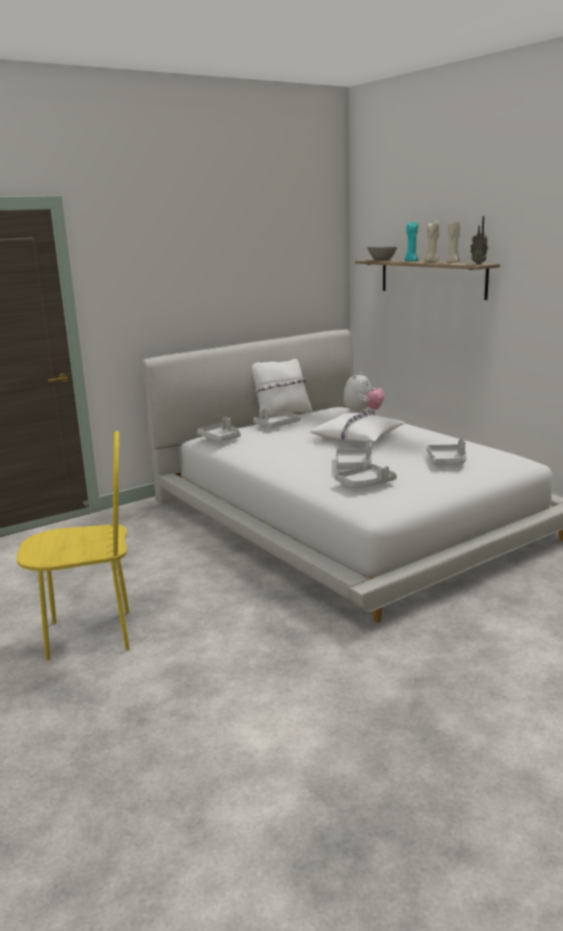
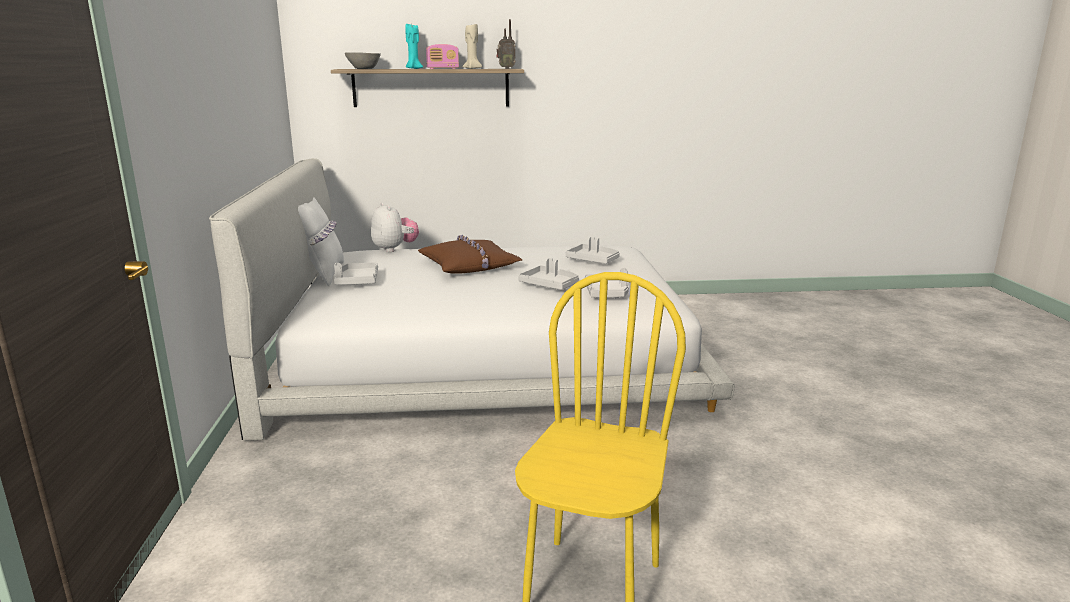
camera: 60 degrees left, 0 degrees up
grey tray [197,417,241,442] -> none
white pillow [310,410,405,442] -> brown pillow [418,235,522,274]
beige candle [424,221,439,262] -> radio [426,44,459,69]

